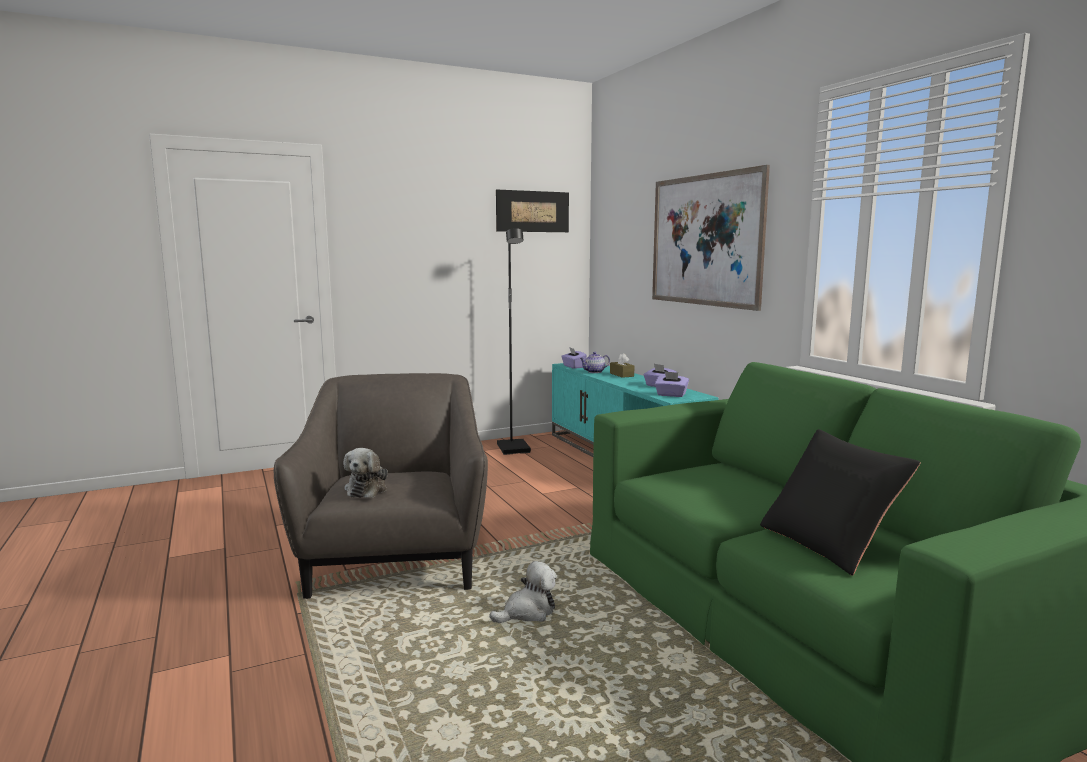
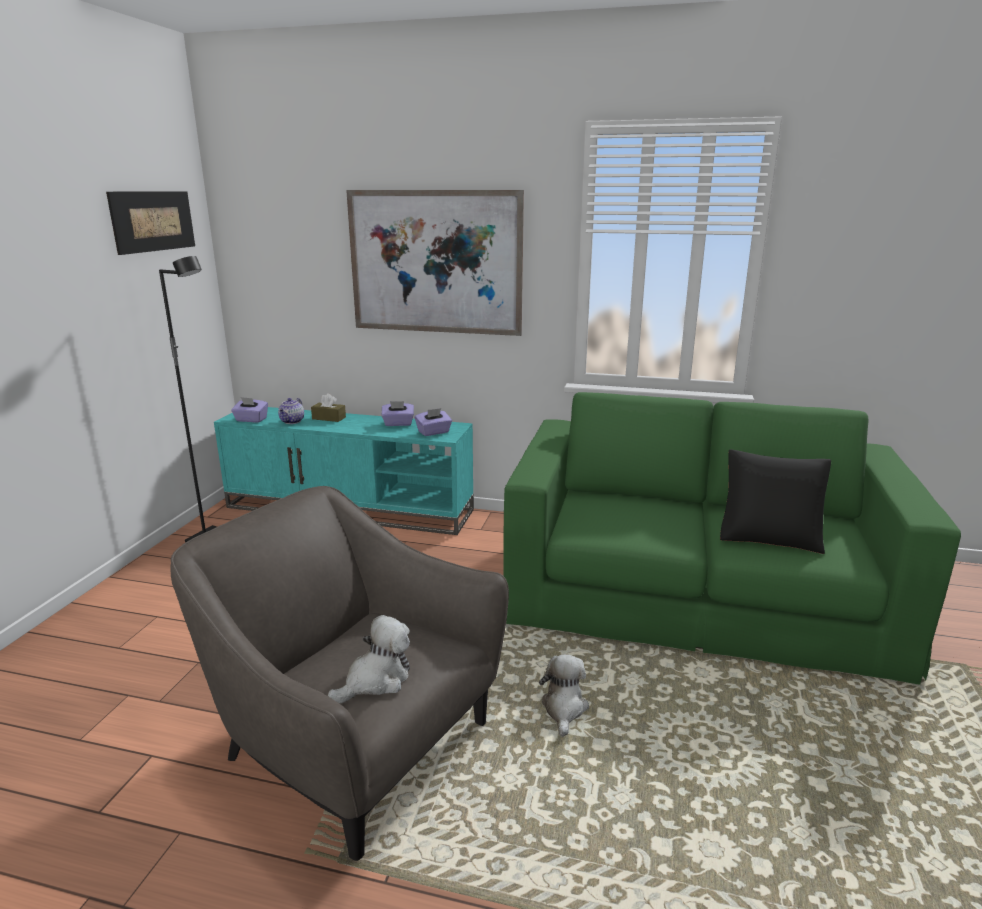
camera: 50 degrees left, 10 degrees up
plush toy [344,448,388,498] -> plush toy turned 90 degrees counterclockwise [328,615,410,703]

